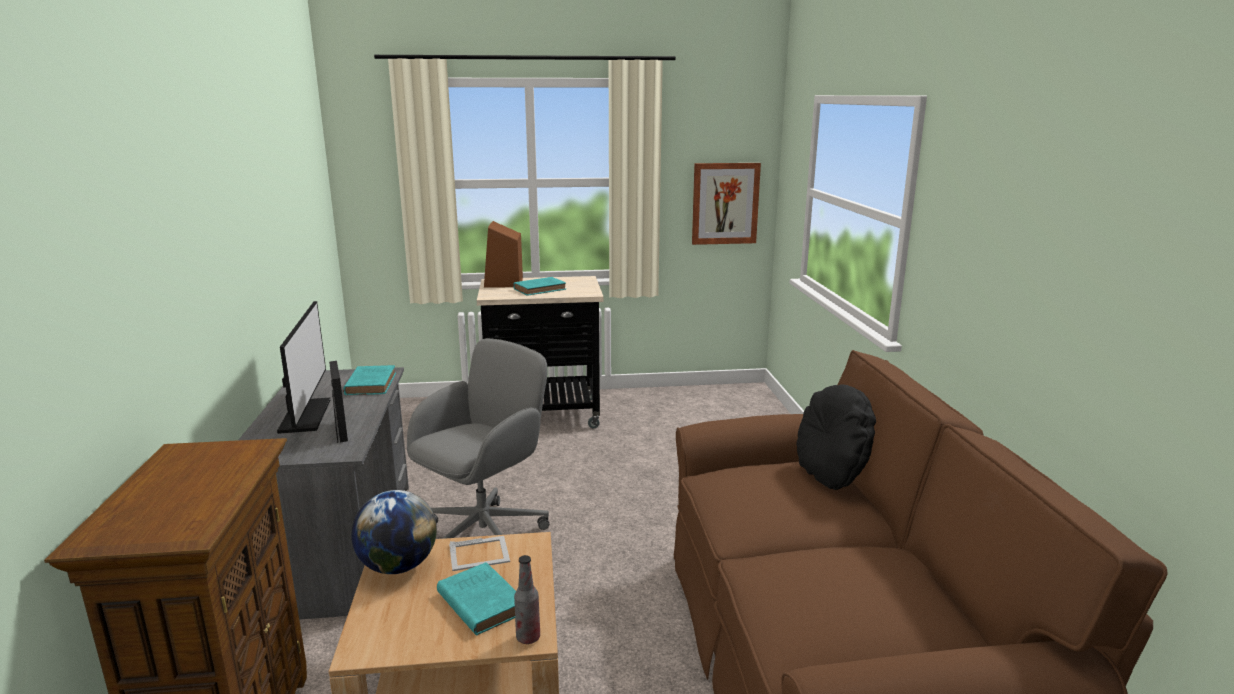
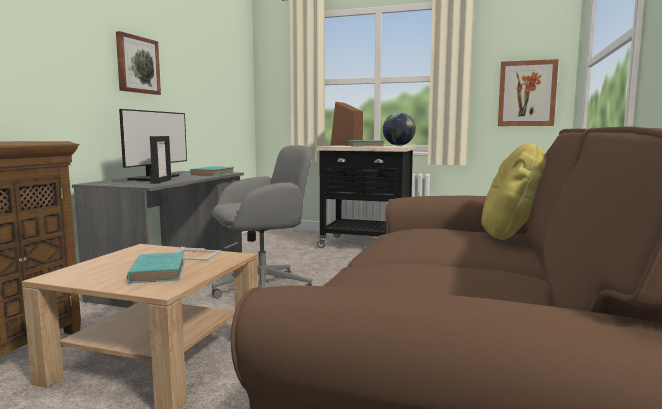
camera: 25 degrees right, 10 degrees down
globe [351,490,437,574] -> globe moved to [383,113,416,146]
bottle [514,555,540,644] -> none
black pillow [796,384,876,490] -> yellow pillow [481,144,546,240]
none -> picture [116,31,161,95]

